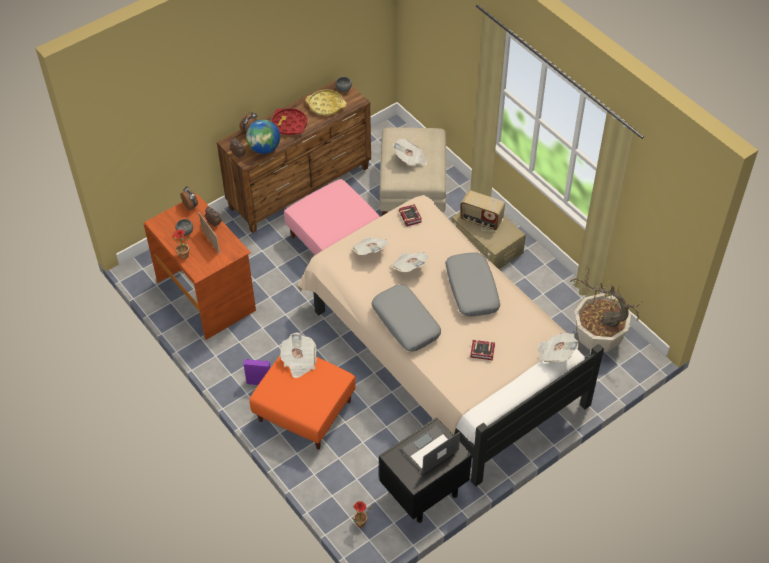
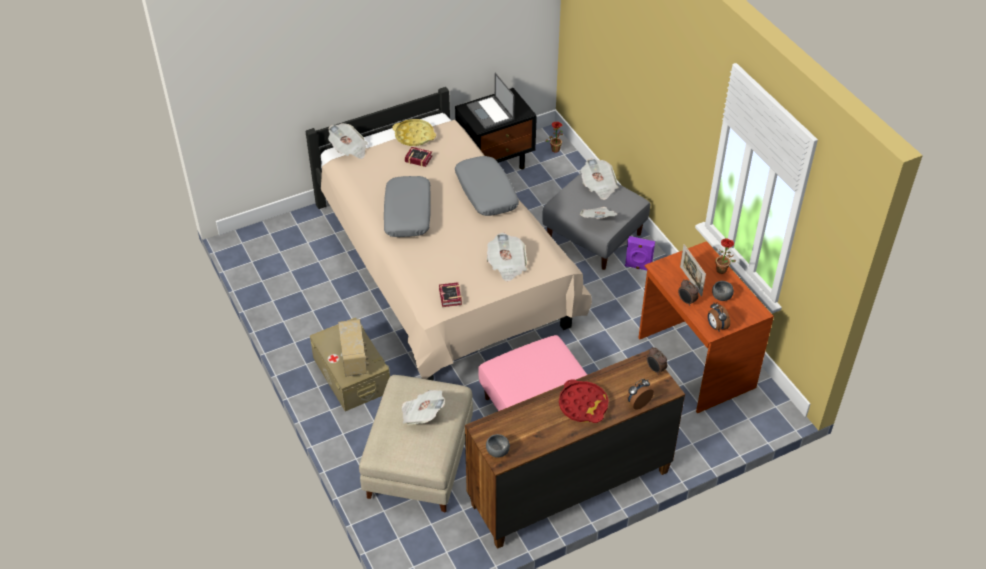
camera: 170 degrees left, 5 degrees down
globe [246,120,280,154] -> none
orange ottoman [249,356,356,450] -> grey ottoman [542,173,650,270]
yellow tray [306,89,347,116] -> yellow tray moved to [392,119,436,146]
newspaper [391,252,429,272] -> newspaper moved to [581,158,618,200]
laptop [401,424,460,474] -> laptop turned 90 degrees clockwise [467,73,515,129]
radio [460,190,505,230] -> radio turned 45 degrees clockwise [338,319,369,377]
potted plant [570,265,643,352] -> none

